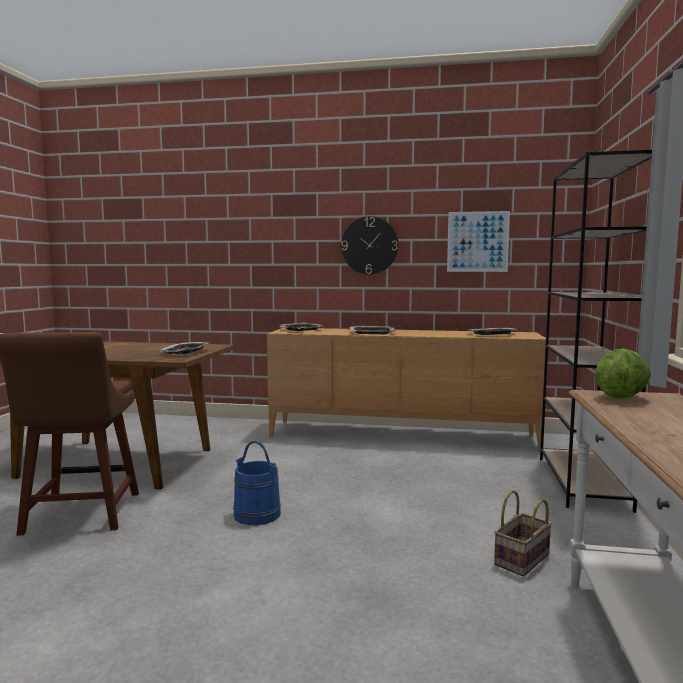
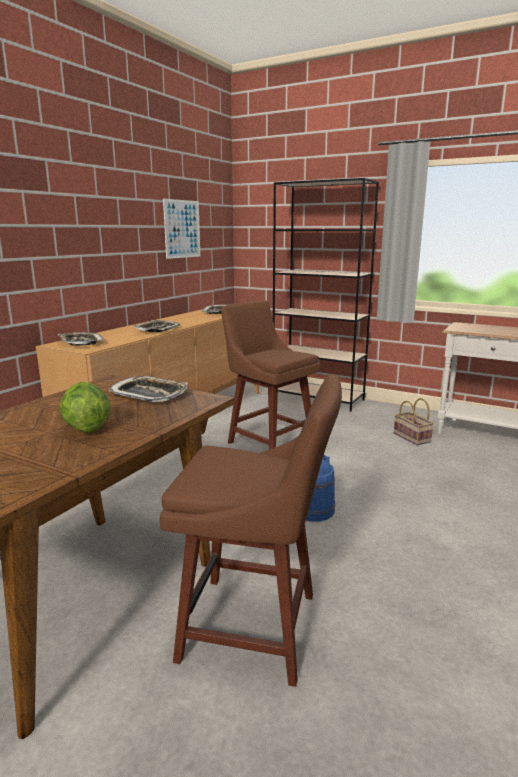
camera: 70 degrees left, 10 degrees up
wall clock [341,216,398,275] -> none
lettuce [595,348,651,399] -> lettuce moved to [60,382,111,433]
none -> brown stool [221,300,320,450]

